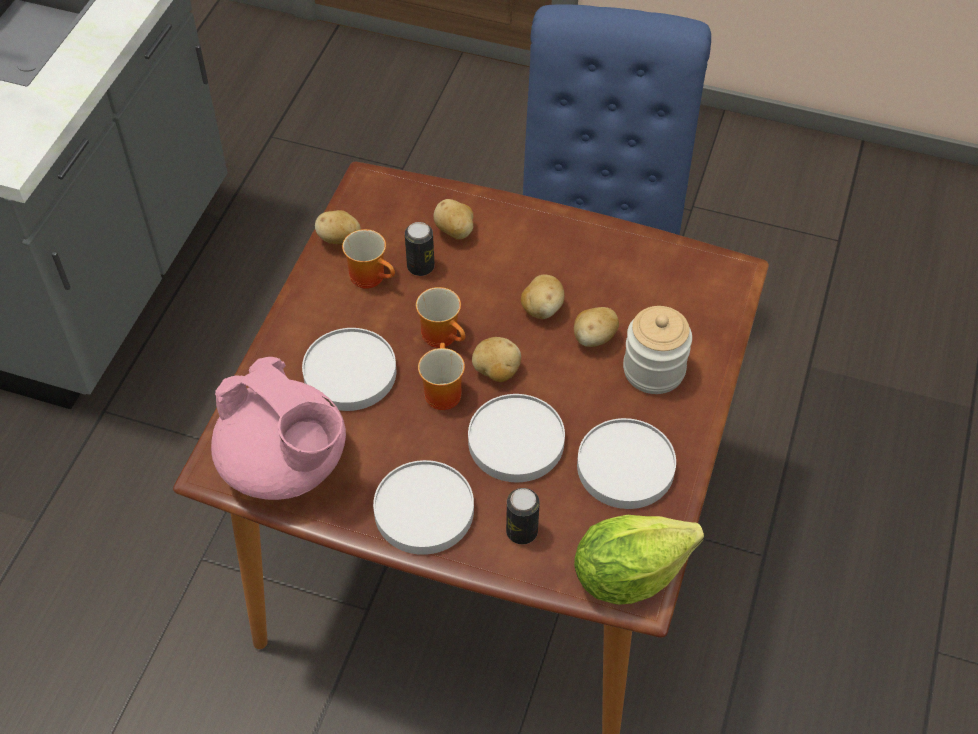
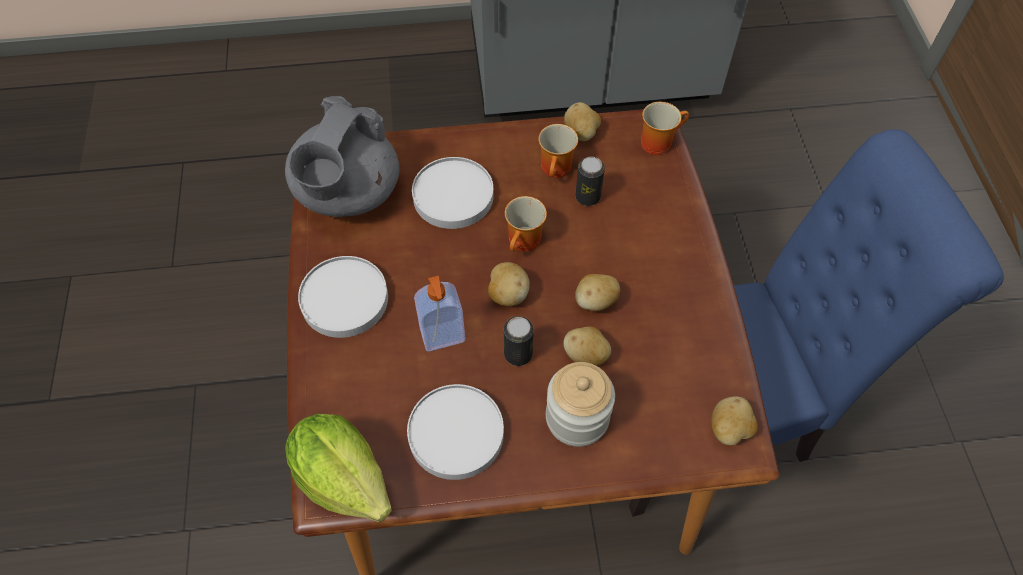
camera: 65 degrees right, 5 degrees up
pink teapot [211,357,346,500] -> grey teapot [285,96,399,217]
mug [418,343,465,410] -> mug moved to [641,102,689,155]
potato [434,199,474,240] -> potato moved to [711,396,758,445]
white plate [468,394,565,482] -> soap dispenser [414,276,465,352]
can [506,488,540,544] -> can moved to [504,316,534,366]

